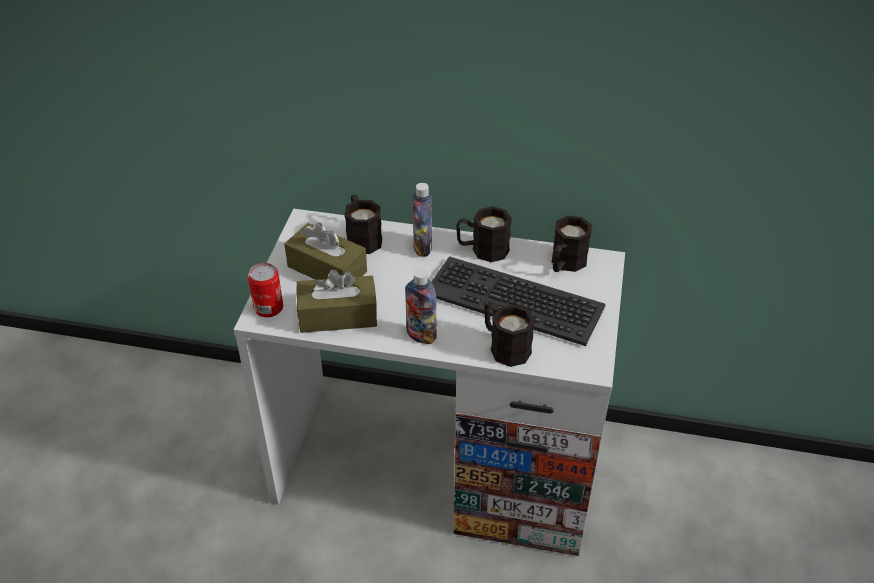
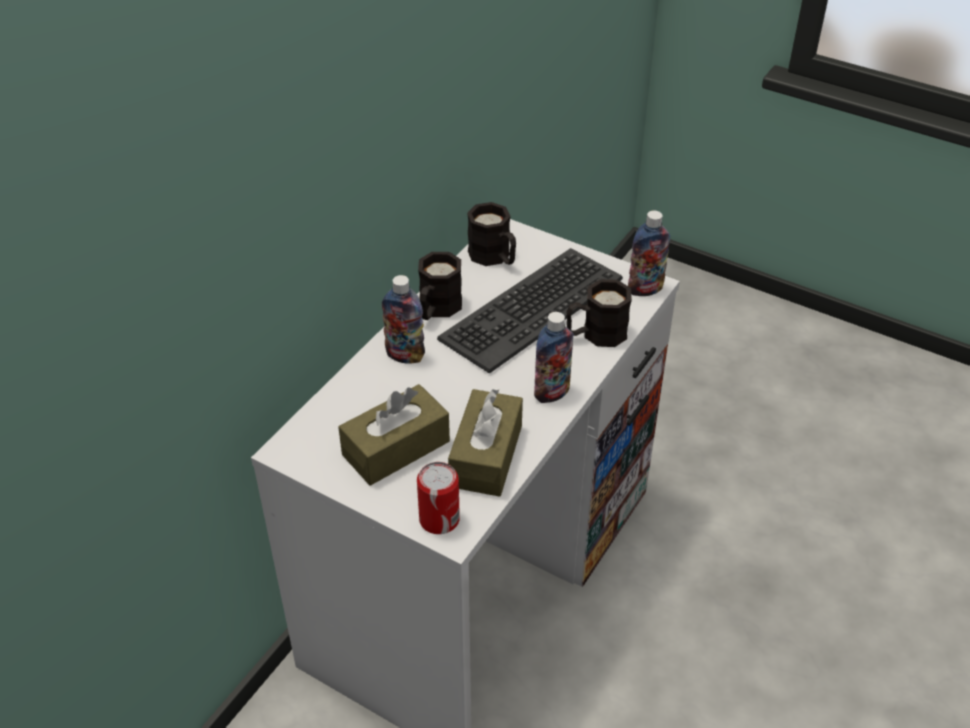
camera: 70 degrees left, 0 degrees up
black mug [344,195,382,254] -> none
none -> bottle [628,210,670,296]

